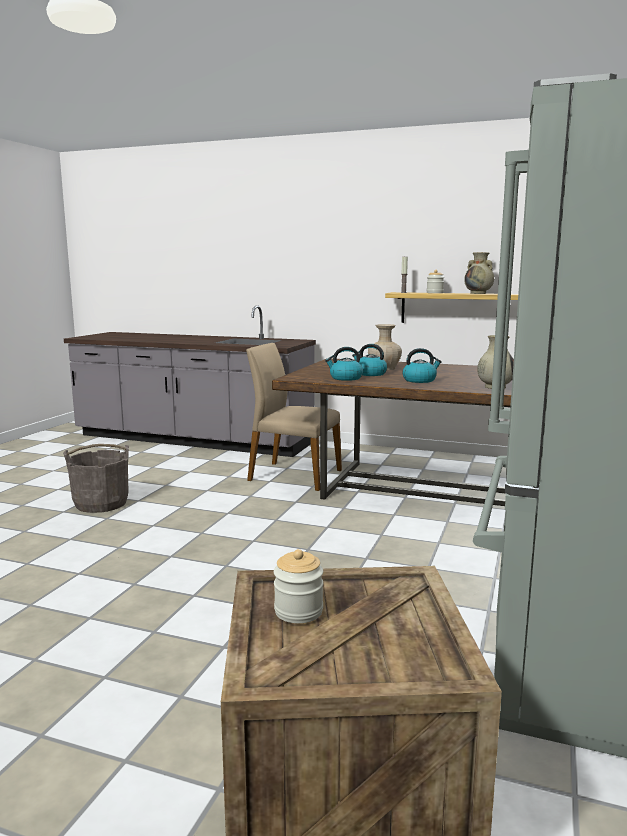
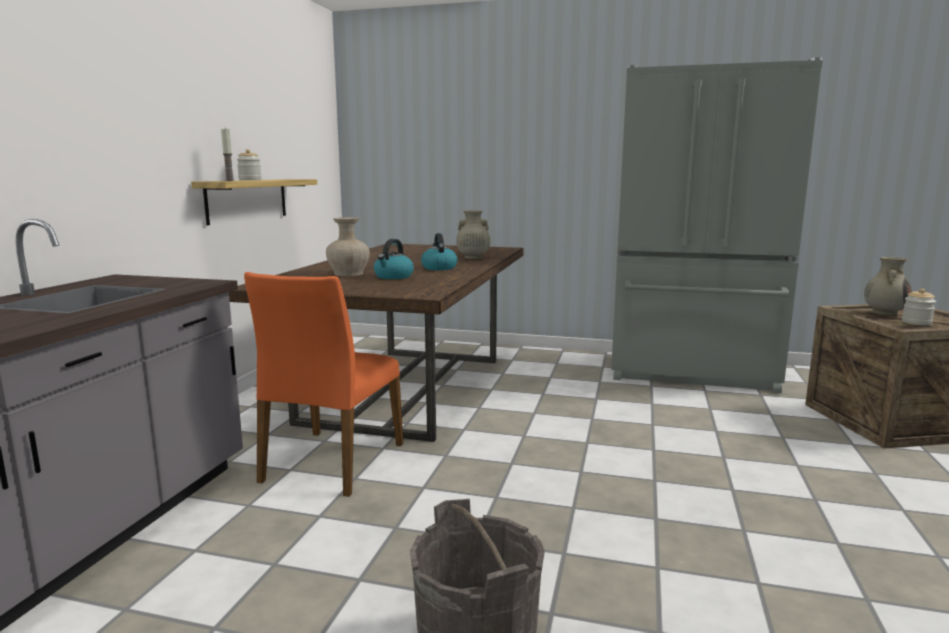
camera: 95 degrees left, 0 degrees up
beige chair [246,343,342,491] -> orange chair [244,272,403,497]
kettle [325,347,363,381] -> none
beige vase [464,252,494,294] -> beige vase moved to [864,257,912,316]

